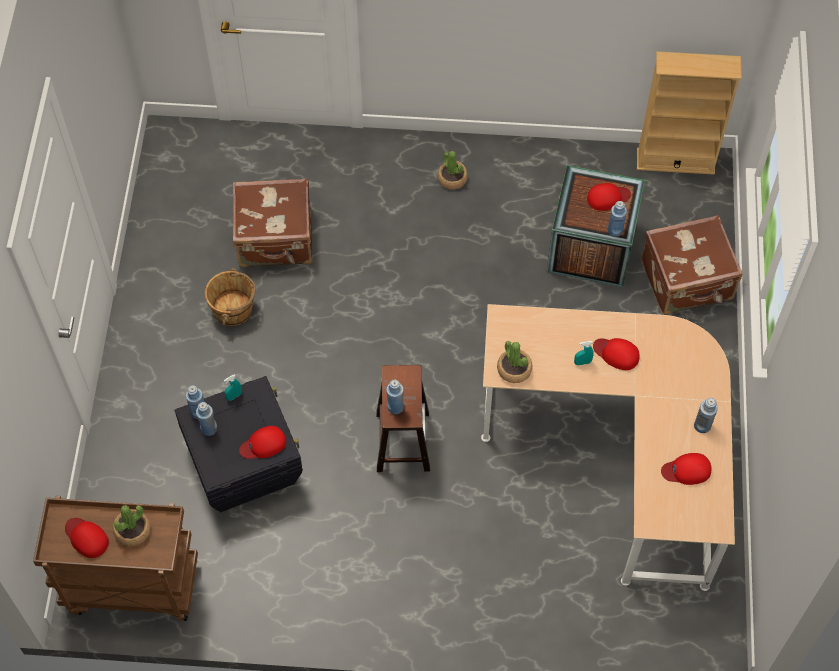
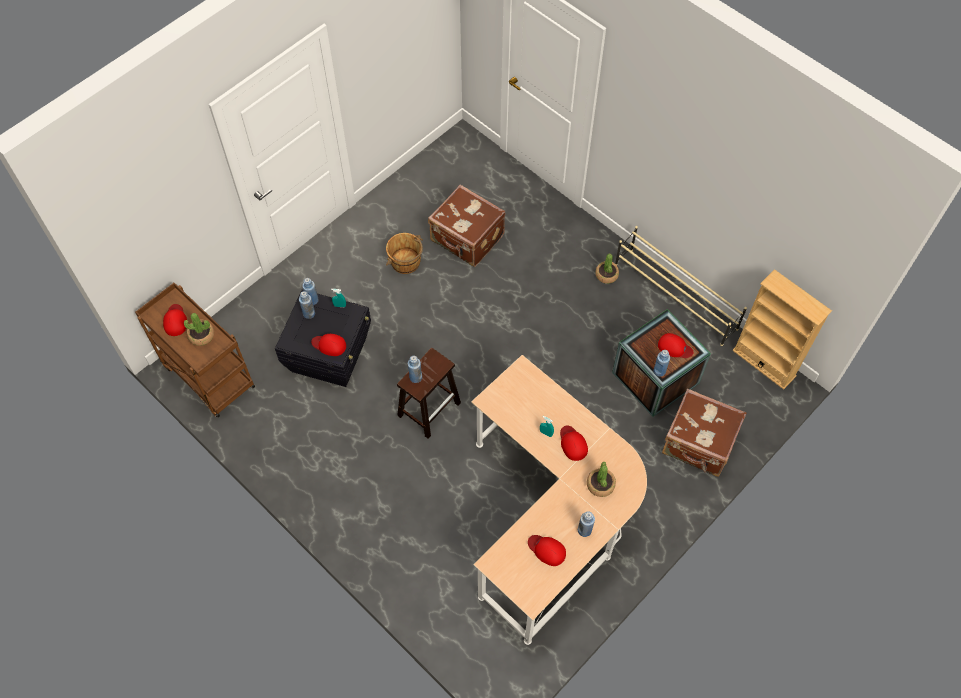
camera: 40 degrees right, 0 degrees up
potted plant [497,341,532,383] -> potted plant moved to [587,462,616,497]
none -> beige shoe rack [615,226,747,346]

